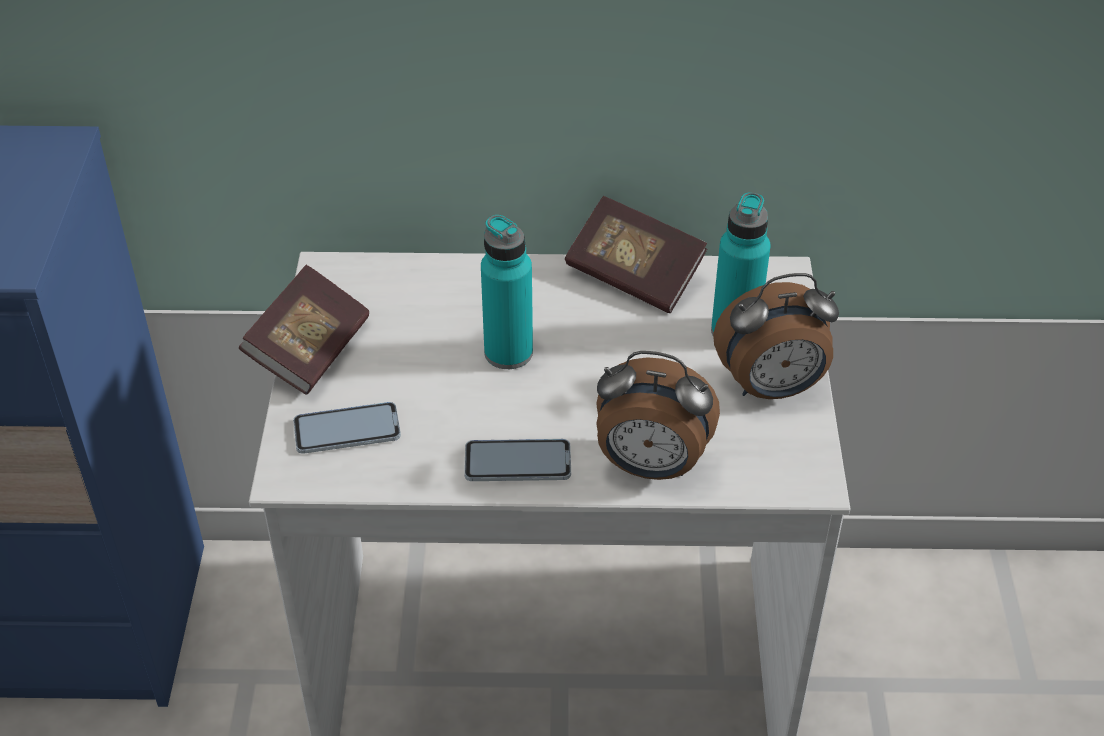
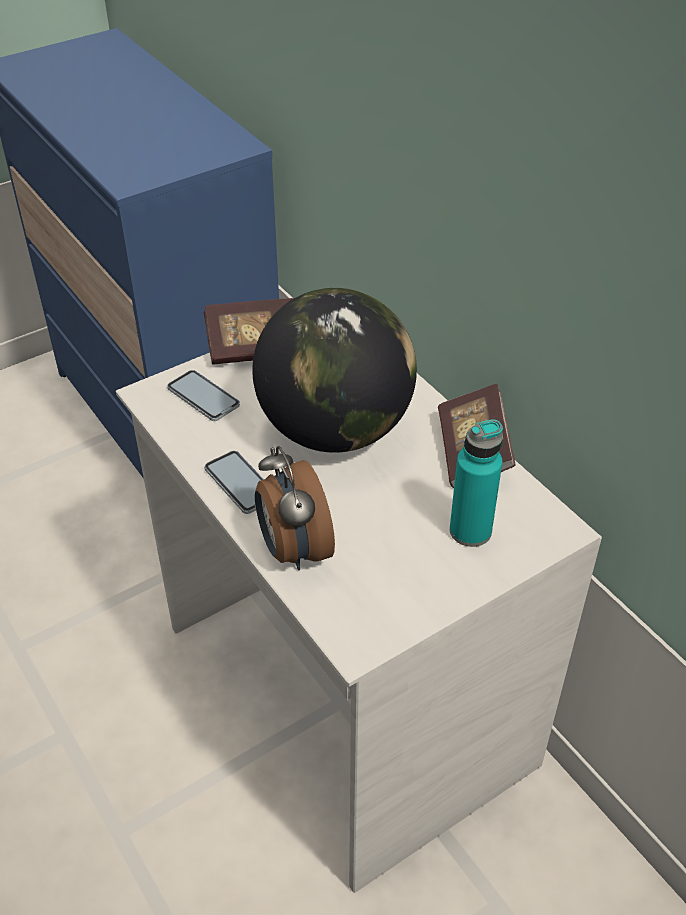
camera: 55 degrees right, 0 degrees up
turquoise bottle [481,215,533,369] -> globe [252,288,417,453]
alarm clock [713,273,839,399] -> none

